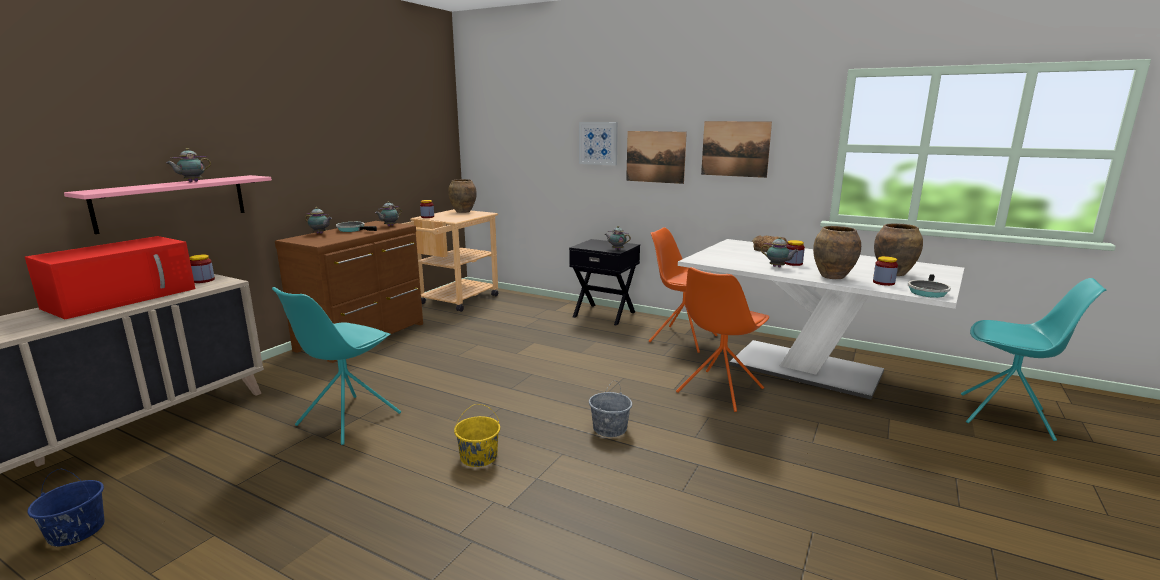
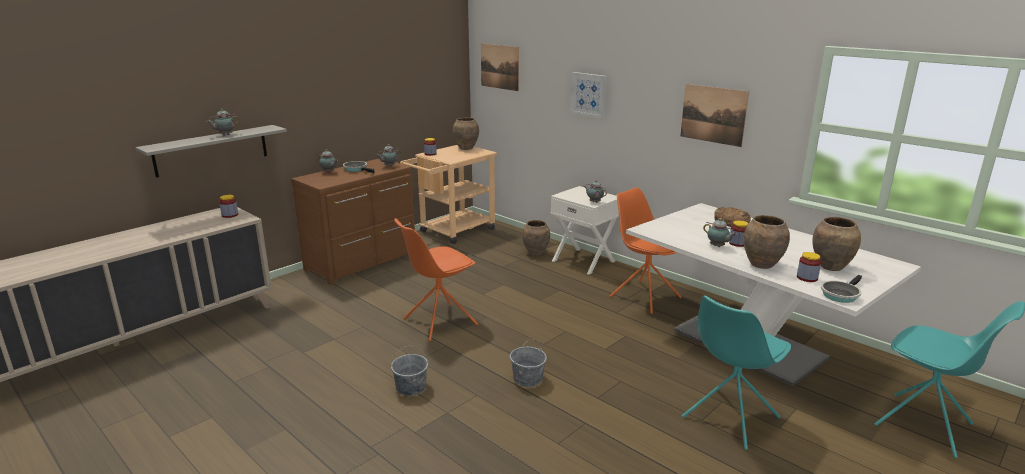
camera: 15 degrees right, 5 degrees up
red microwave [25,236,195,319] -> none
blue bucket [27,469,105,546] -> none
pink shelf [64,175,272,234] -> grey shelf [135,125,287,178]
turquoise chair [272,287,401,445] -> turquoise chair moved to [682,295,791,450]
yellow bucket [454,404,500,467] -> grey bucket [391,345,428,396]
black nightstand [569,239,640,326] -> white nightstand [551,186,619,275]
picture [626,131,687,184] -> picture moved to [481,43,519,91]
orange chair [676,267,769,412] -> orange chair moved to [394,218,478,341]
none -> brown vase [522,220,550,255]

